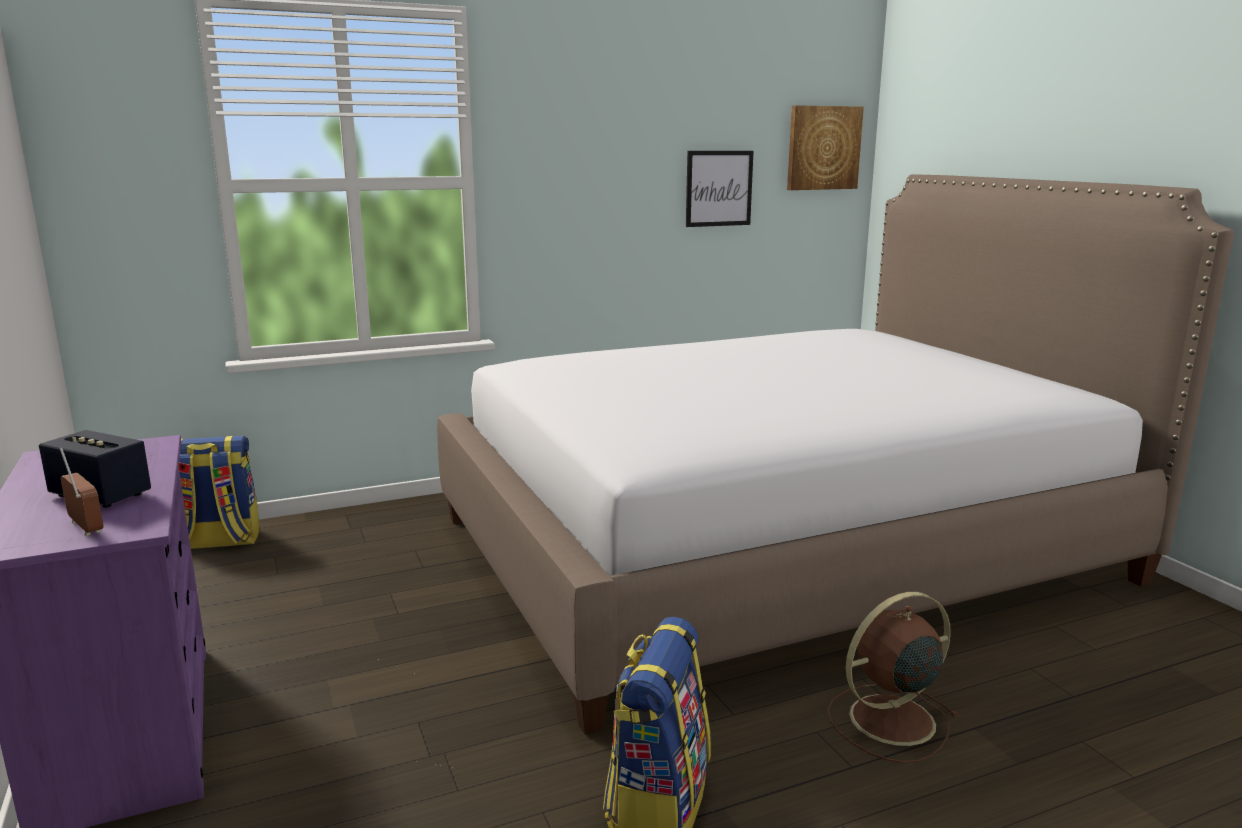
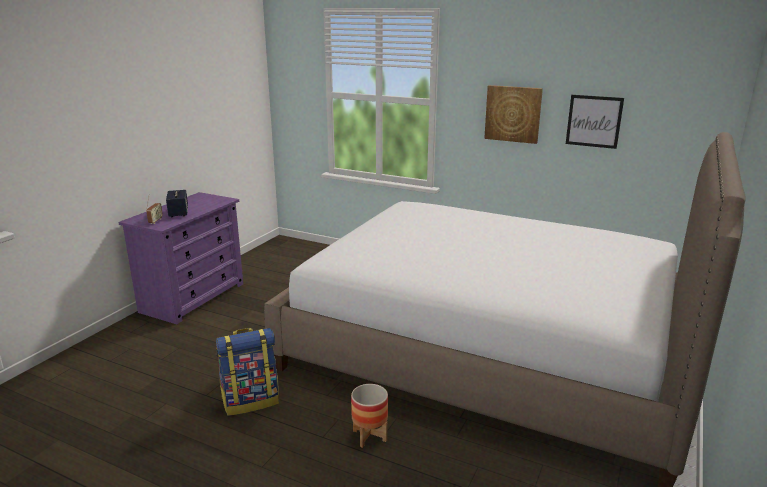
camera: 50 degrees right, 5 degrees up
backpack [179,436,259,549] -> none
picture [787,105,864,190] -> picture moved to [484,85,543,144]
brown fan [827,592,959,763] -> planter [351,384,388,448]

